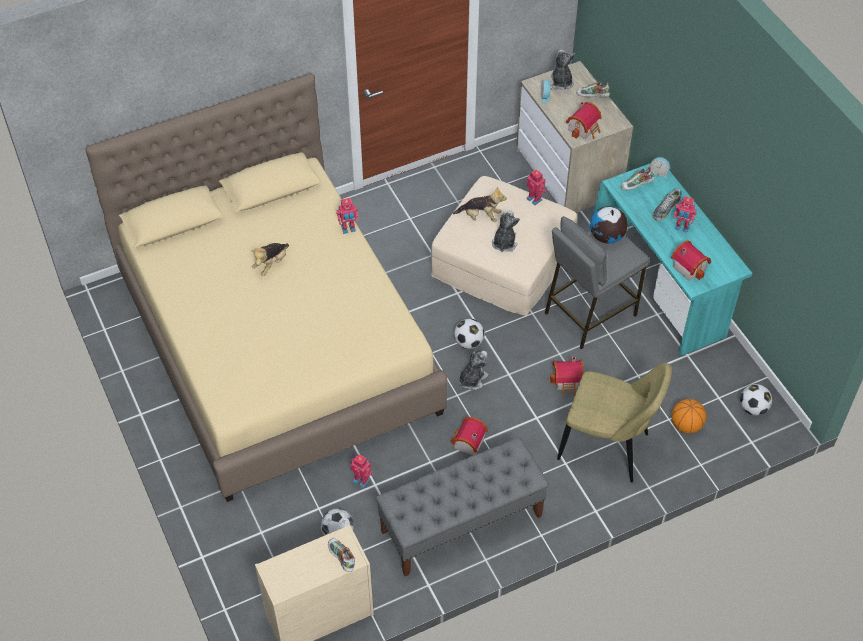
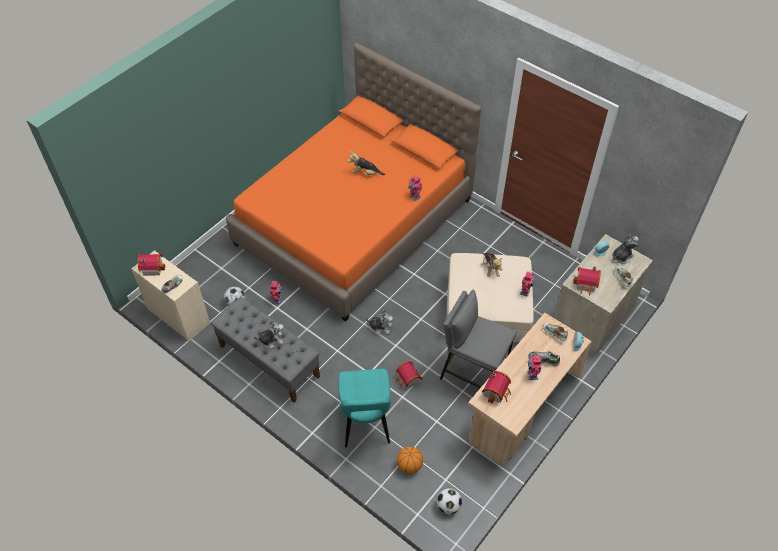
camera: 65 degrees right, 0 degrees up
beige bed [85,73,447,502] -> orange bed [226,43,481,322]
toy house [450,417,488,456] -> toy house moved to [138,253,166,276]
football [454,319,484,349] -> none
plush toy [492,210,520,252] -> plush toy moved to [254,320,284,348]
beige chair [557,363,672,483] -> turquoise chair [338,369,391,447]
turquoise desk [589,163,752,356] -> beige desk [468,313,592,467]
globe [590,206,628,244] -> none

